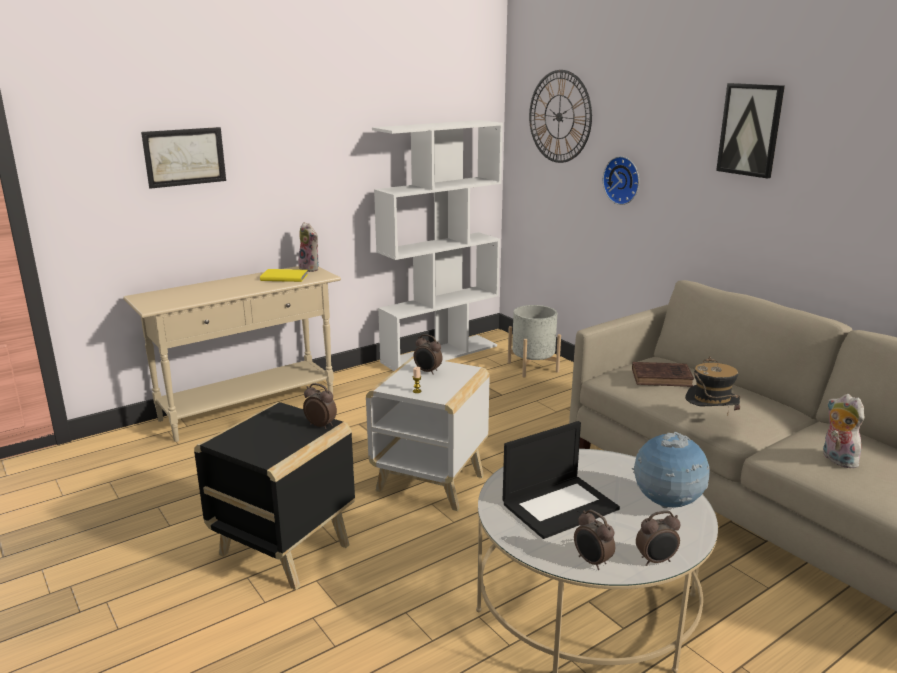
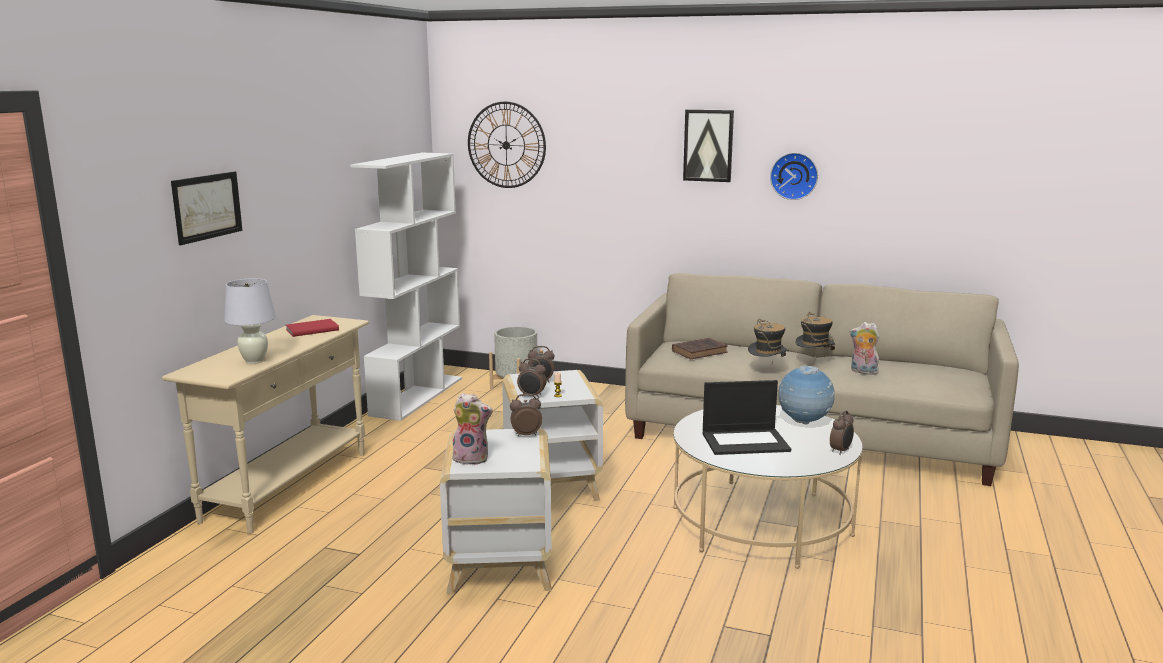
camera: 35 degrees left, 5 degrees down
black side table [194,402,355,590] -> white side table [440,428,552,595]
yellow book [260,269,308,282] -> red book [286,319,339,337]
plush toy [298,222,319,272] -> plush toy moved to [452,393,493,465]
laptop [503,421,620,539] -> laptop turned 60 degrees clockwise [703,380,791,455]
alarm clock [574,510,615,570] -> alarm clock moved to [517,359,546,398]
wall clock [603,156,639,205] -> wall clock moved to [770,153,818,200]
none -> white table lamp [224,278,276,364]
none -> hat [795,312,835,357]

